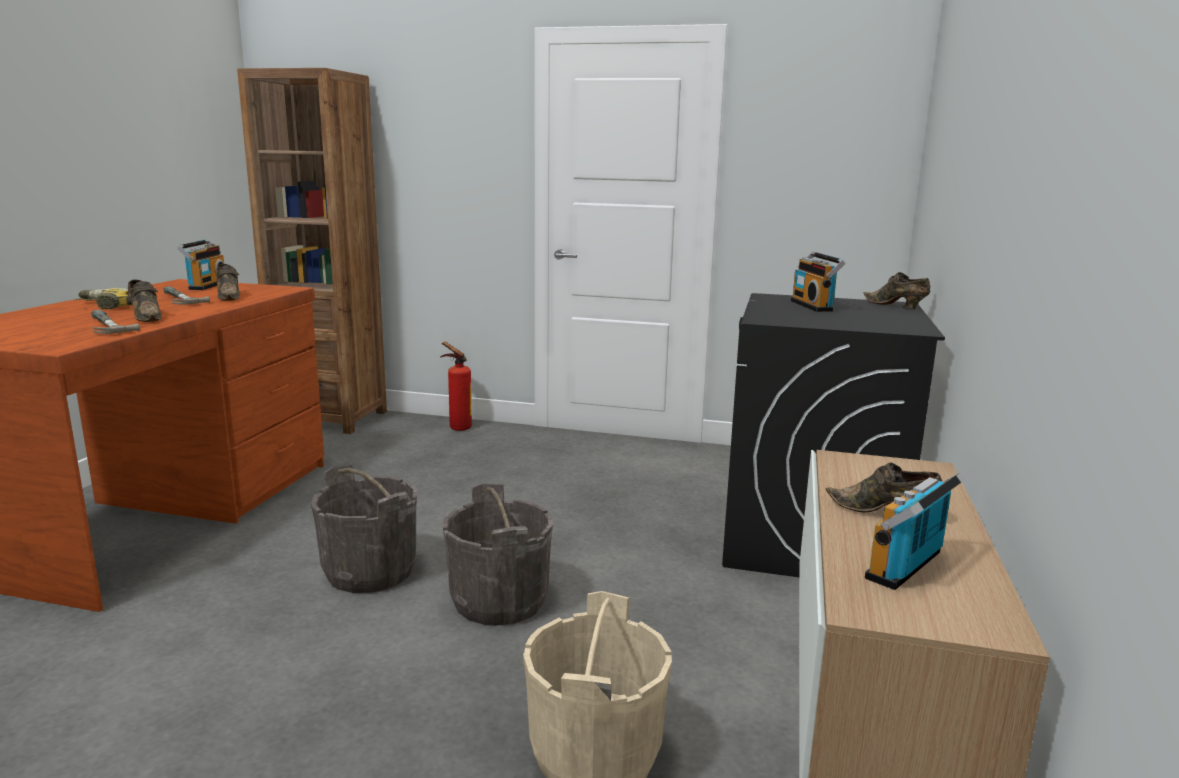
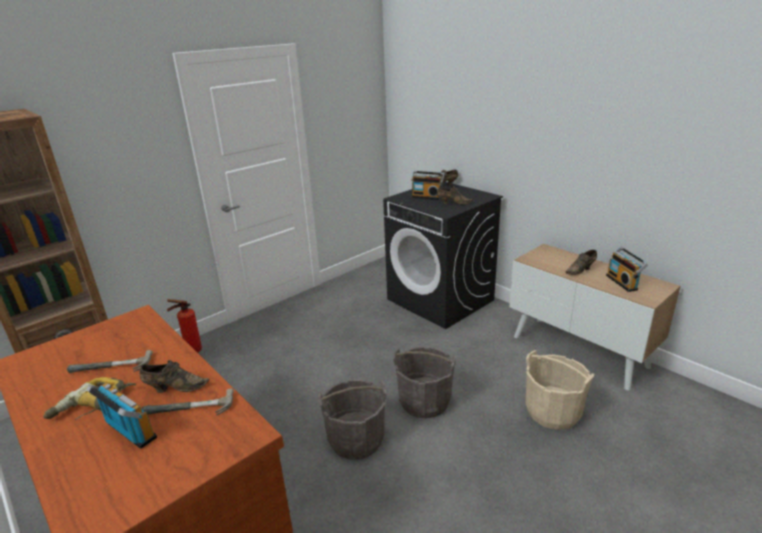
camera: 55 degrees left, 10 degrees up
radio [177,239,224,290] -> radio moved to [86,383,157,449]
brown shoe [217,264,240,301] -> brown shoe moved to [437,186,473,205]

